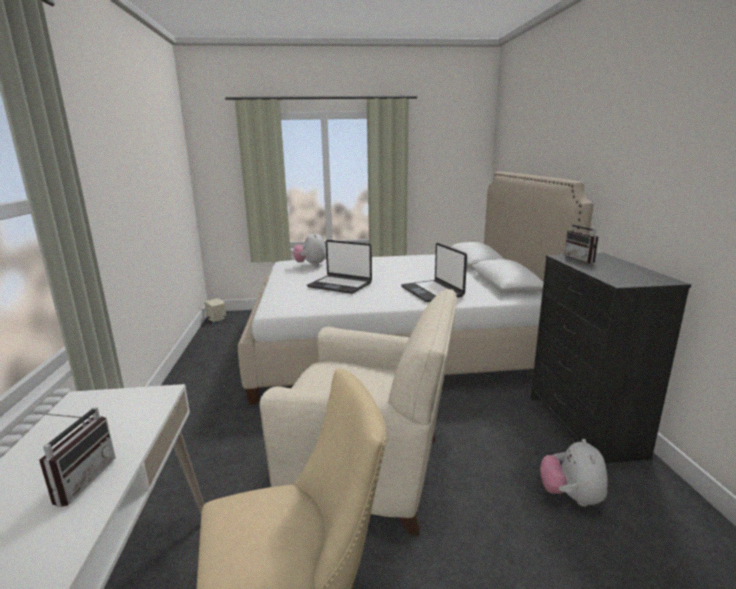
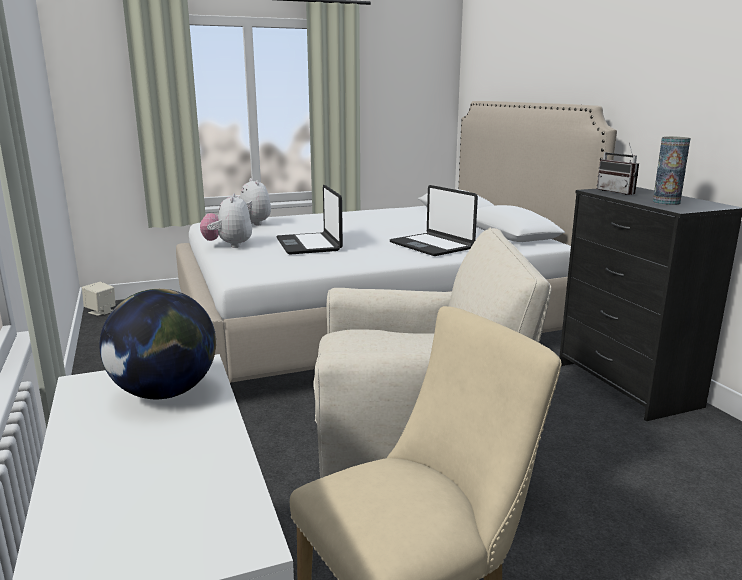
camera: 15 degrees left, 0 degrees up
radio [35,407,116,507] -> none
laptop [307,240,372,294] -> laptop turned 60 degrees clockwise [276,185,343,255]
plush toy [540,439,608,507] -> plush toy moved to [200,194,252,248]
none -> globe [100,289,216,399]
none -> vase [653,137,691,205]

